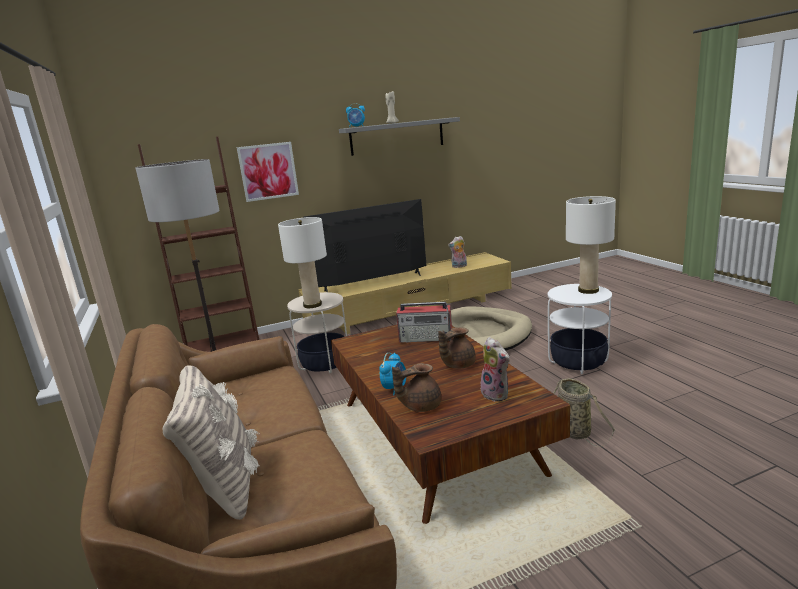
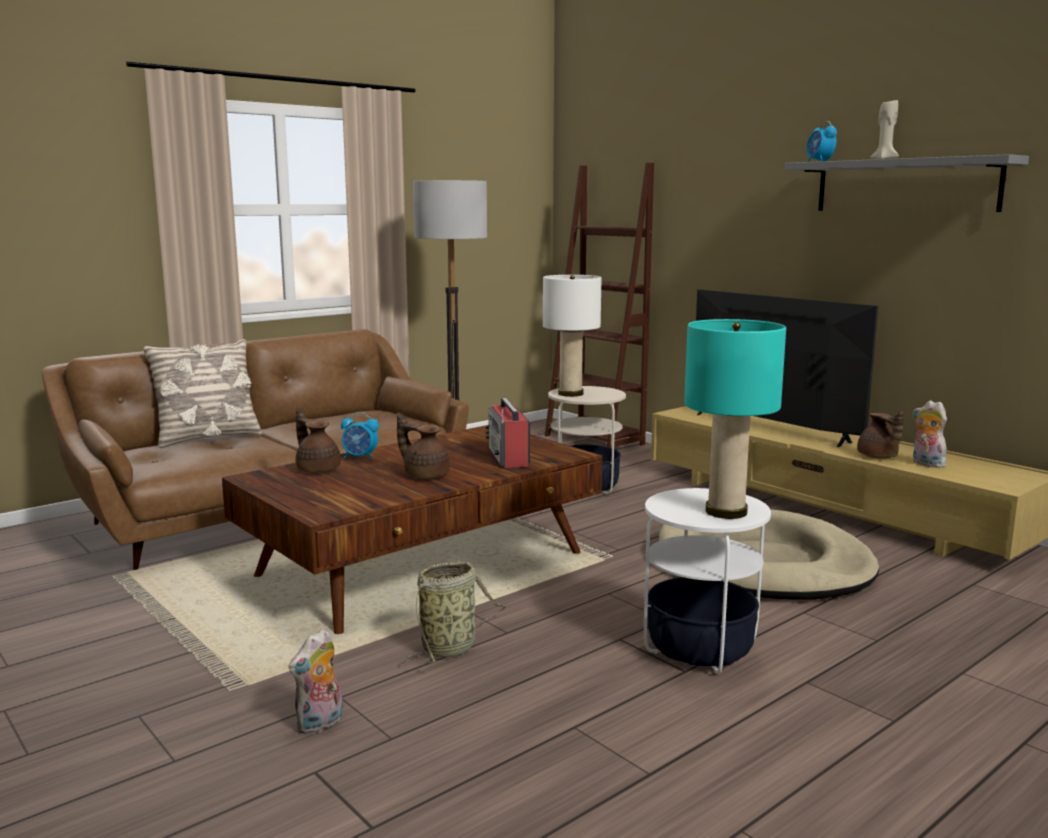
camera: 70 degrees right, 5 degrees down
picture [237,142,299,202] -> none
plush toy [481,337,510,402] -> plush toy moved to [288,629,343,735]
white table lamp [566,196,616,294] -> turquoise table lamp [684,319,786,519]
none -> brown teapot [857,411,904,459]

